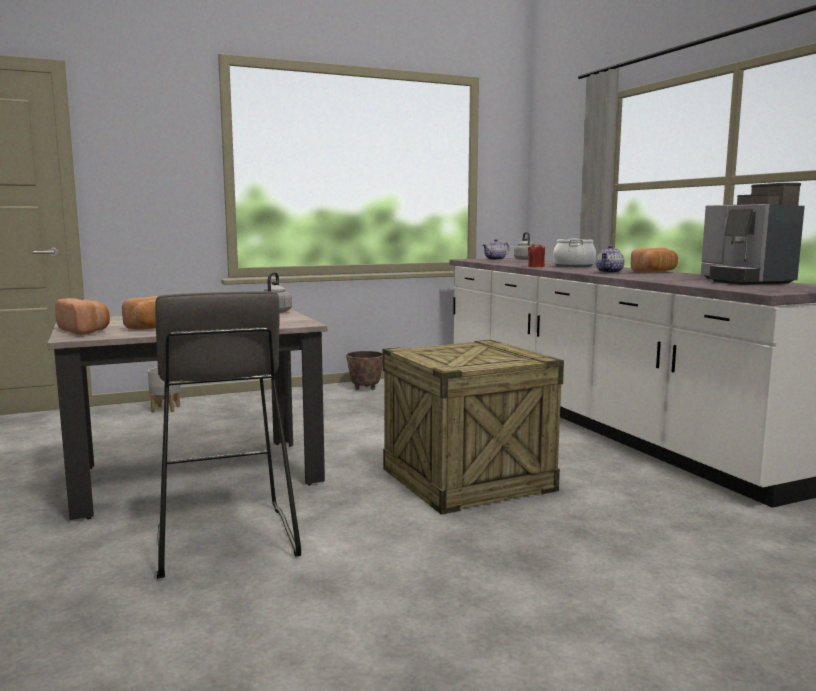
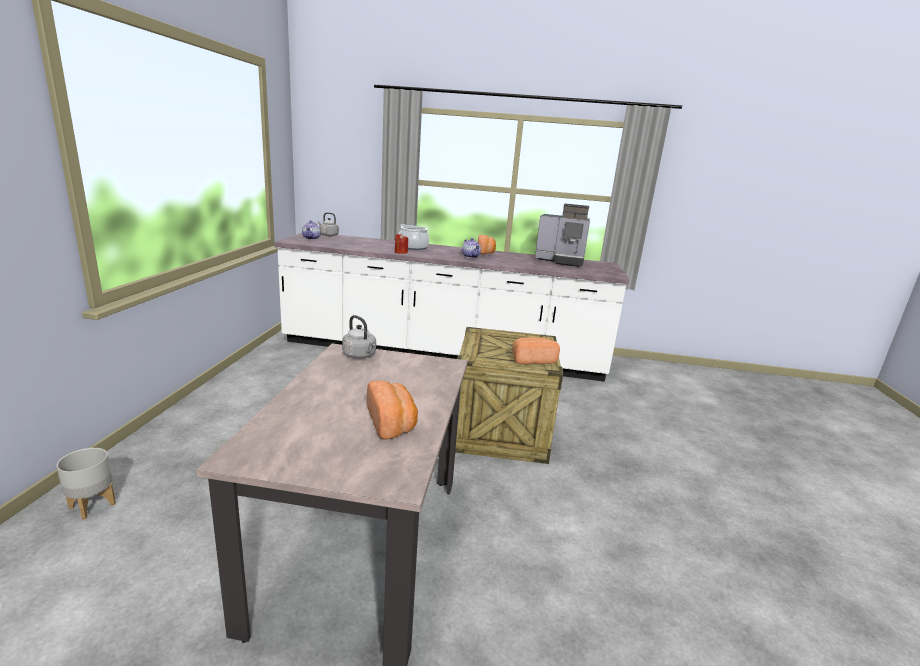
camera: 60 degrees left, 10 degrees up
bread [55,298,110,335] -> bread moved to [512,337,560,364]
grey stool [155,291,301,578] -> none
planter [346,351,383,390] -> none

